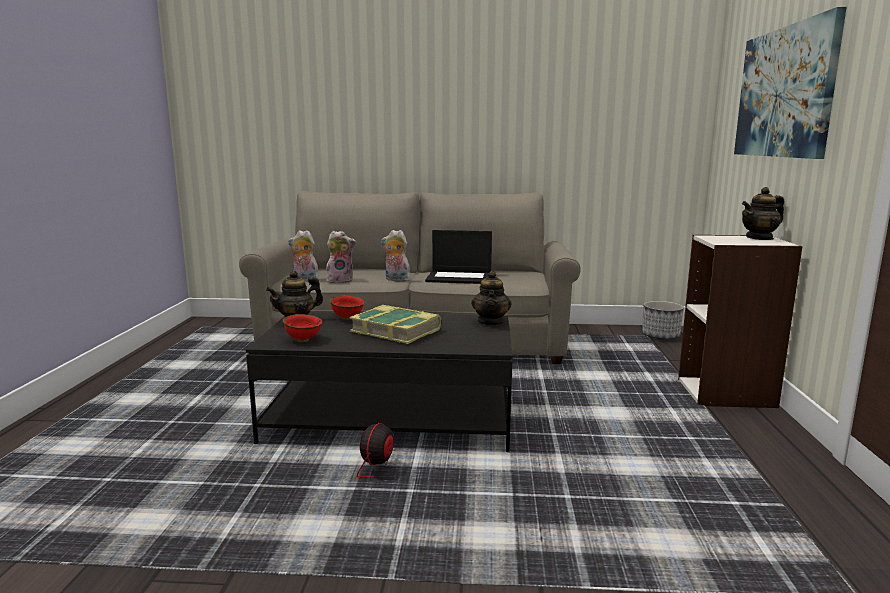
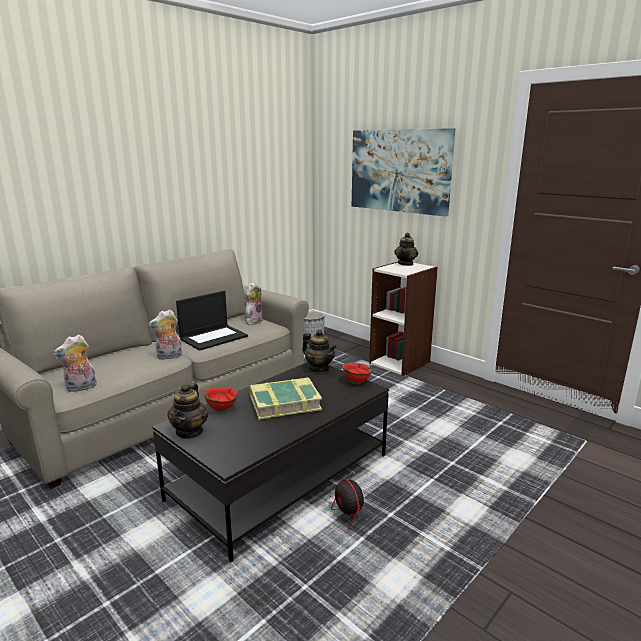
camera: 50 degrees left, 5 degrees up
red bowl [283,314,323,342] -> red bowl moved to [343,362,373,384]
plush toy [326,231,356,283] -> plush toy moved to [244,282,263,325]

